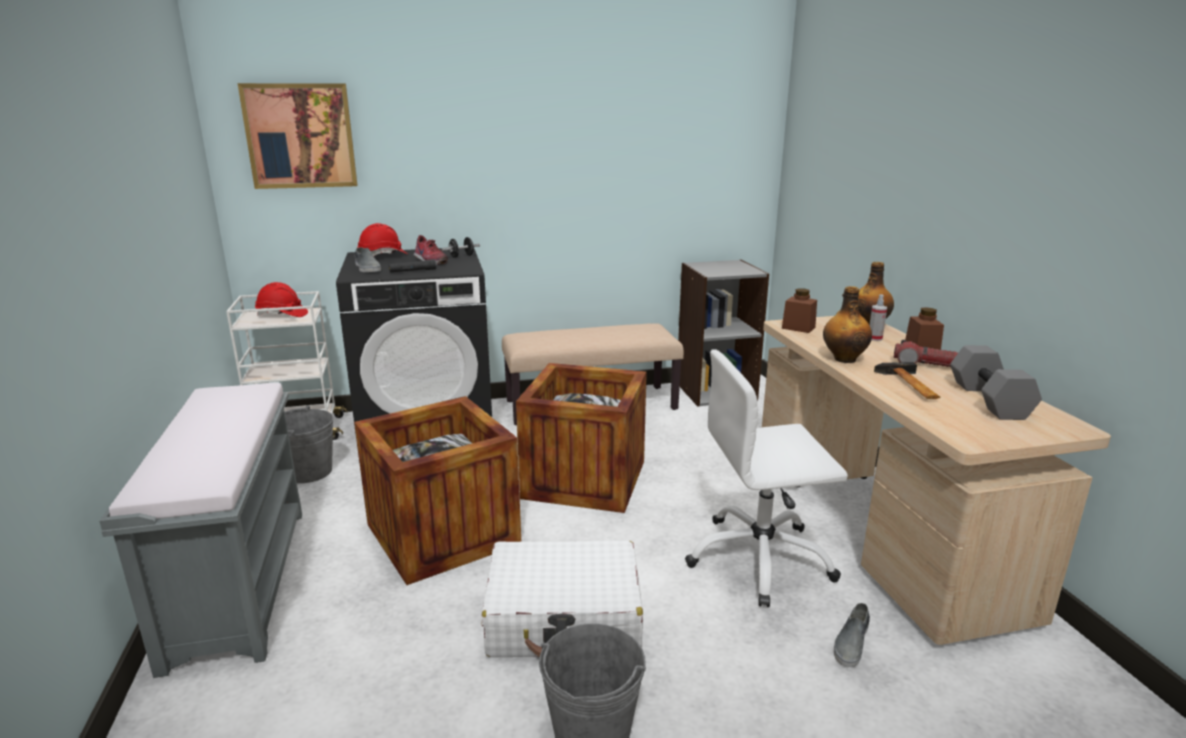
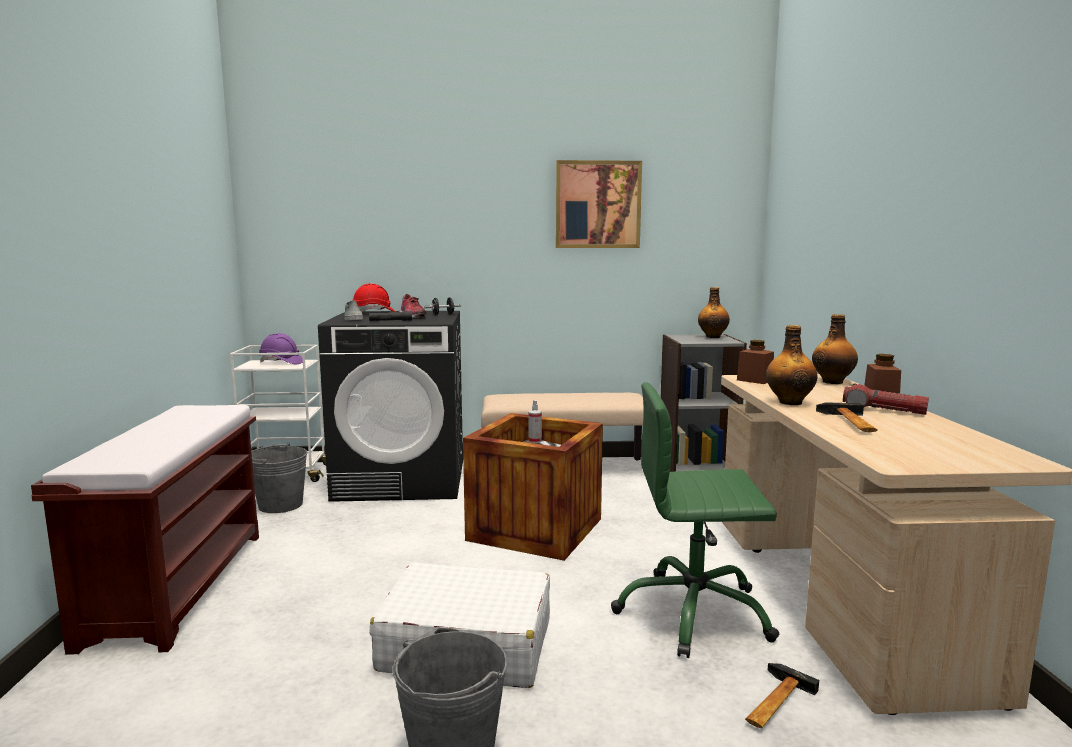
camera: 10 degrees right, 10 degrees down
grey bench [99,382,302,678] -> brown bench [31,405,259,655]
picture [237,83,357,189] -> picture moved to [556,160,642,248]
red hard hat [255,282,308,317] -> purple hard hat [259,333,303,364]
crate [354,396,521,585] -> none
white office chair [685,349,848,607] -> green office chair [611,382,779,658]
grey shoe [834,603,870,667] -> hammer [745,663,819,728]
spray bottle [870,294,887,341] -> spray bottle moved to [528,400,542,443]
grey dumbbell [950,345,1042,420] -> none
none -> bottle [698,287,730,338]

